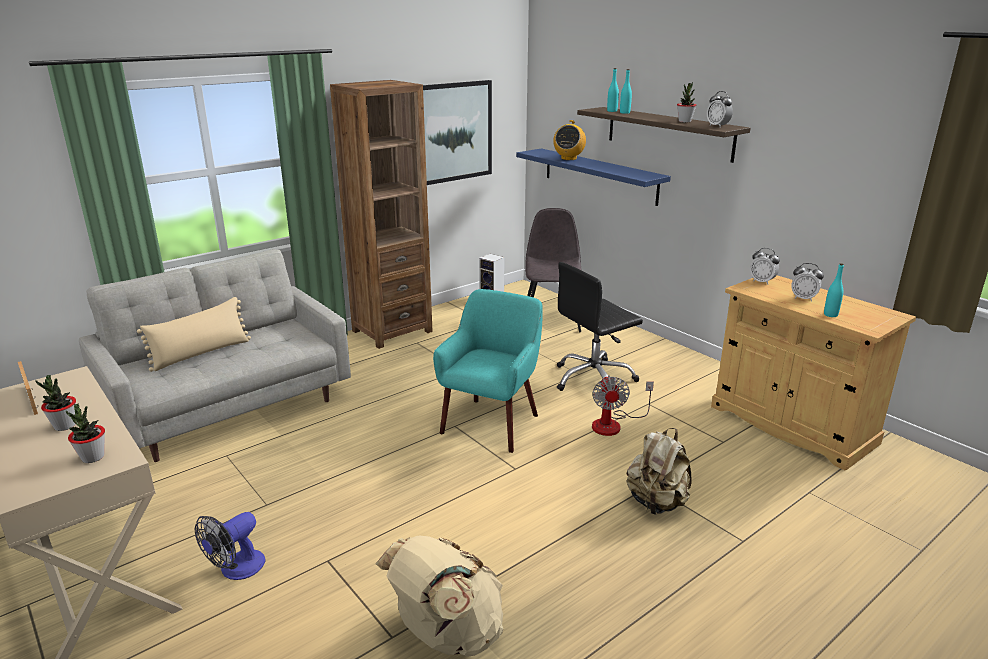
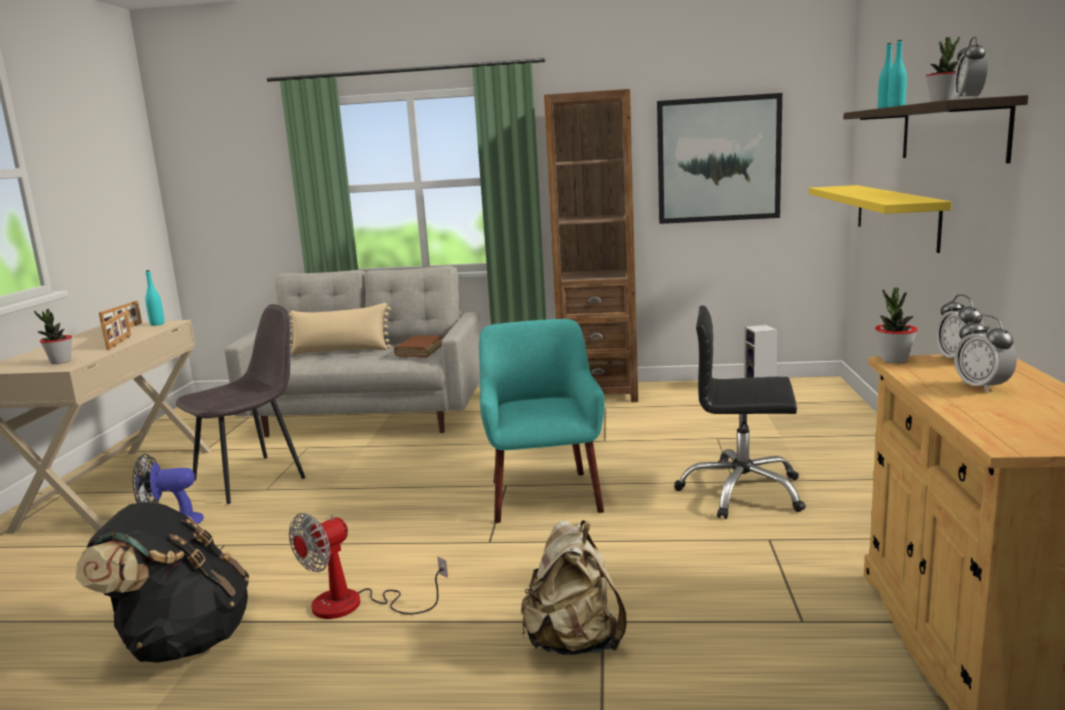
camera: 45 degrees right, 10 degrees down
potted plant [35,375,76,431] -> potted plant moved to [875,288,917,363]
beige backpack [375,535,503,657] -> black backpack [76,502,249,663]
turquoise armchair [433,289,543,453] -> turquoise armchair turned 75 degrees counterclockwise [479,319,605,523]
blue shelf [516,148,671,206] -> yellow shelf [808,185,952,253]
grey chair [525,208,582,333] -> grey chair moved to [176,304,305,504]
radio [553,120,586,160] -> none
fan [592,375,654,436] -> fan moved to [289,513,448,619]
turquoise bottle [824,263,844,317] -> turquoise bottle moved to [145,270,164,326]
none -> picture frame [101,311,131,350]
none -> brown book [394,335,442,358]

